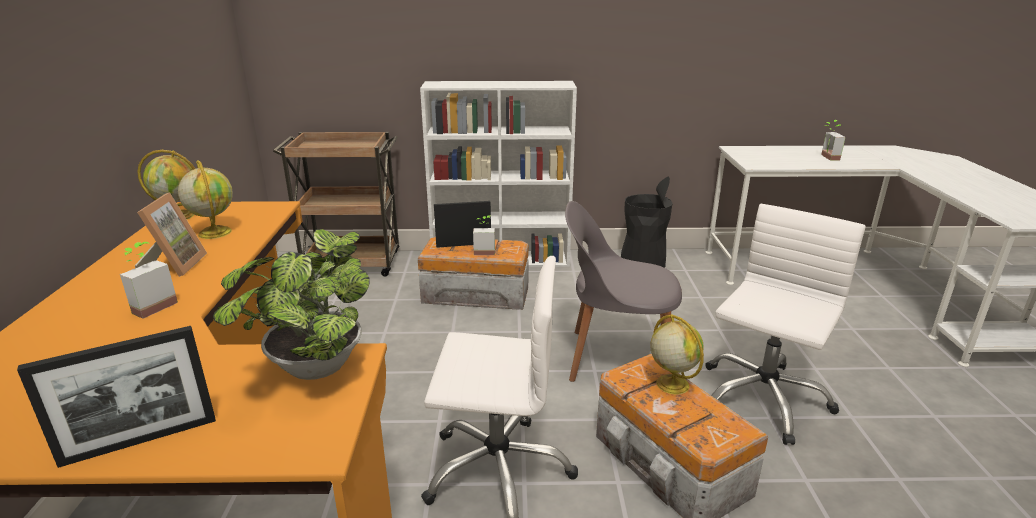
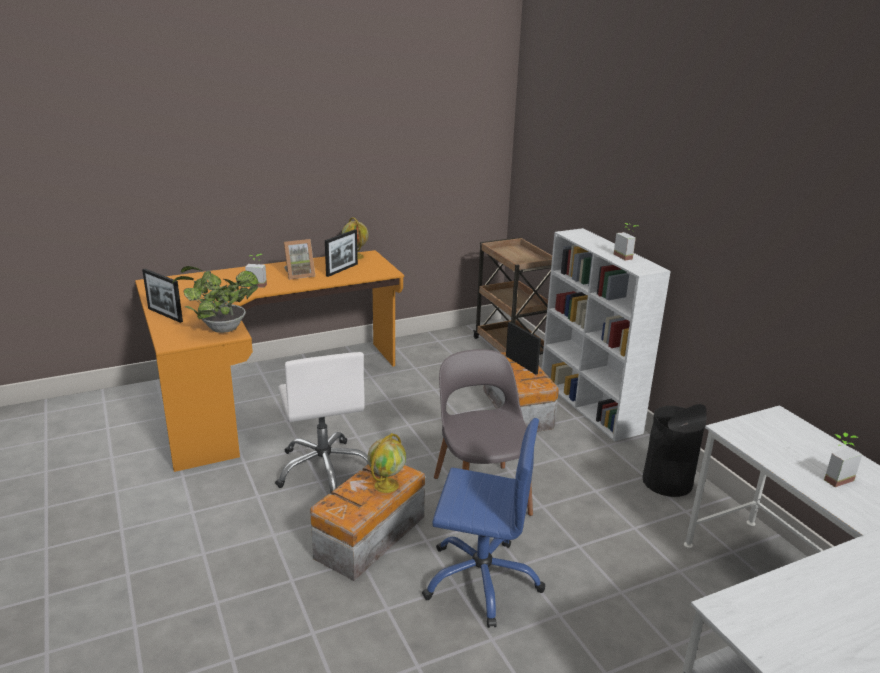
camera: 65 degrees right, 0 degrees up
globe [178,160,233,239] -> picture frame [325,229,358,277]
potted plant [473,215,495,255] -> potted plant moved to [613,223,638,260]
white office chair [706,204,865,445] -> blue office chair [422,418,545,628]

